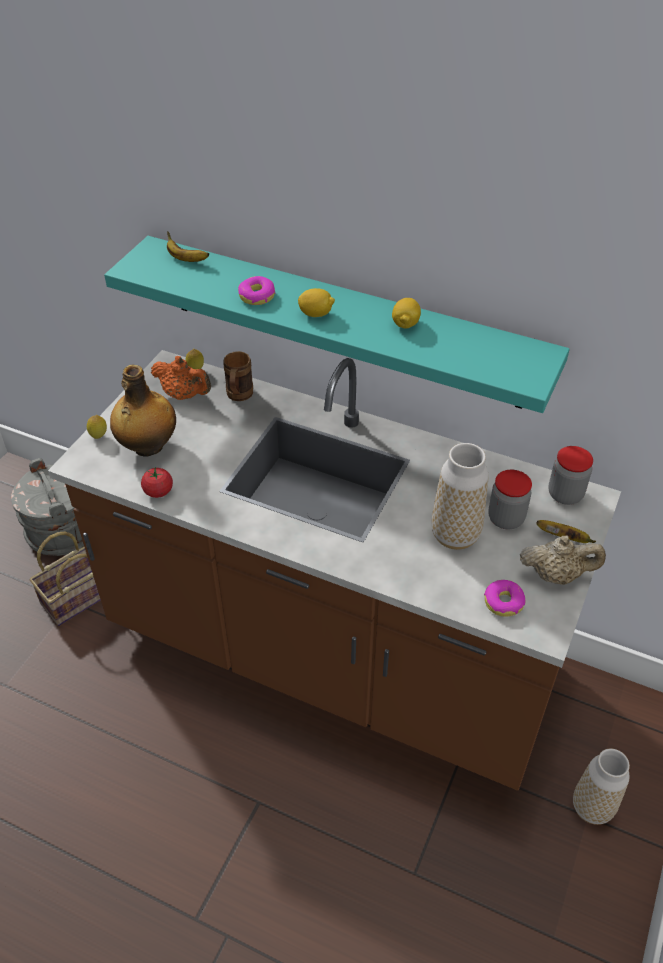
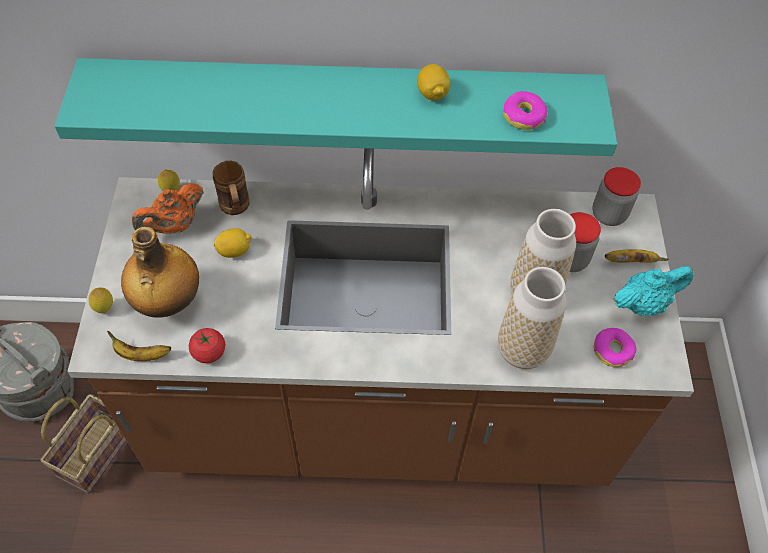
camera: 25 degrees left, 10 degrees up
orange teapot [151,356,211,400] -> orange teapot turned 135 degrees clockwise [132,183,204,234]
banana [167,231,209,262] -> banana moved to [107,331,171,361]
donut [238,276,276,305] -> donut moved to [503,91,548,130]
lemon [298,288,335,317] -> lemon moved to [214,228,251,258]
beige teapot [520,536,606,585] -> turquoise teapot [613,266,693,316]
vase [573,748,630,825] -> vase moved to [498,267,566,369]

